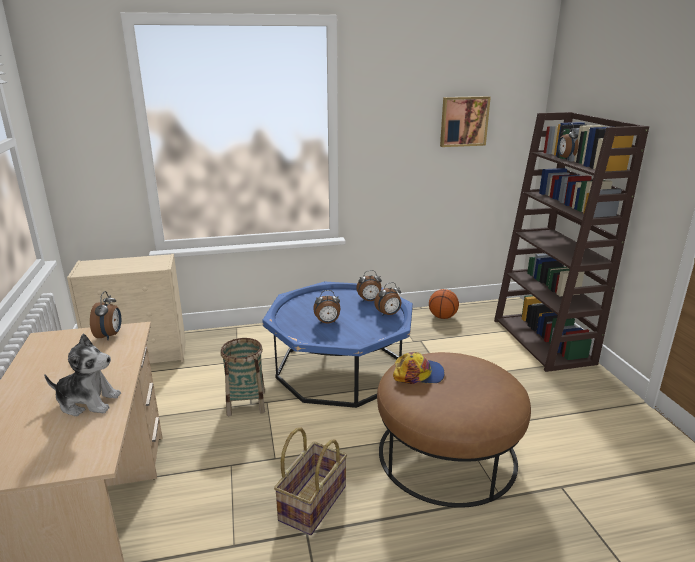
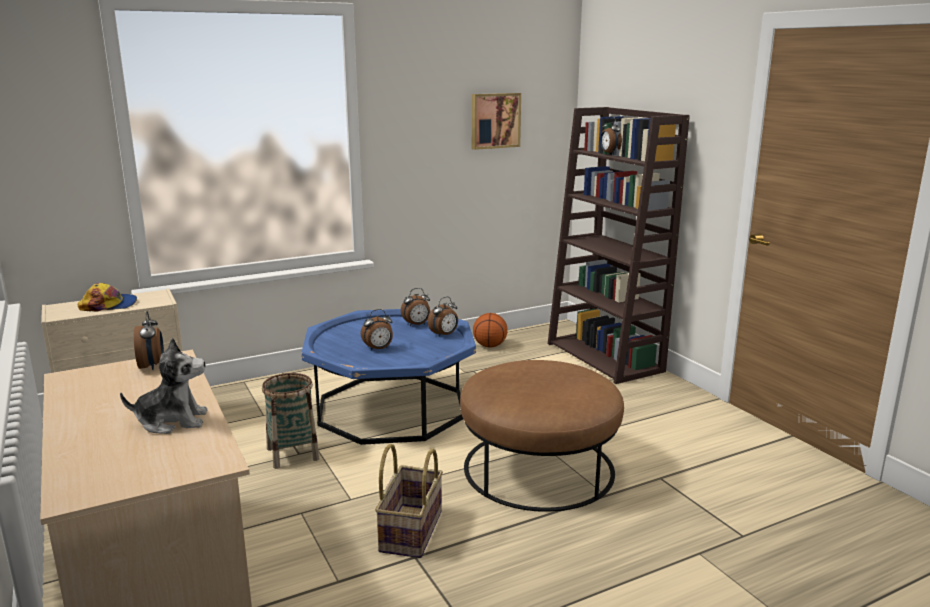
camera: 15 degrees left, 5 degrees down
cap [393,352,445,384] -> cap moved to [78,283,137,312]

